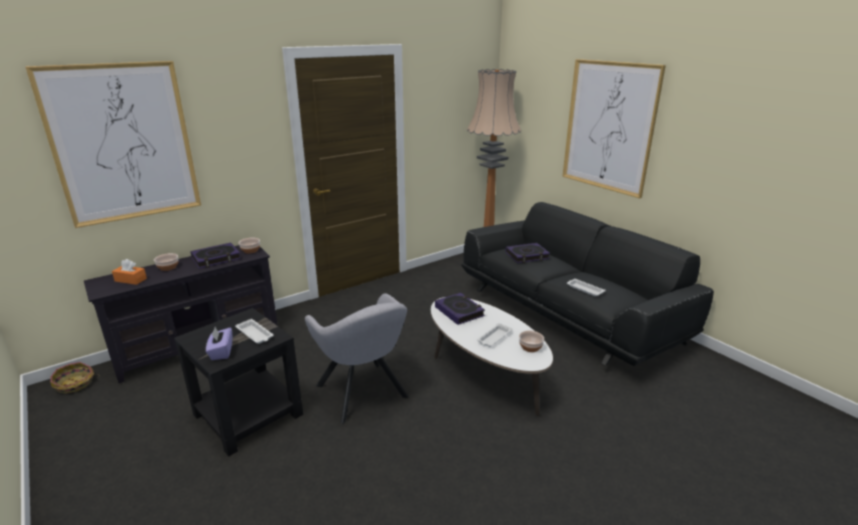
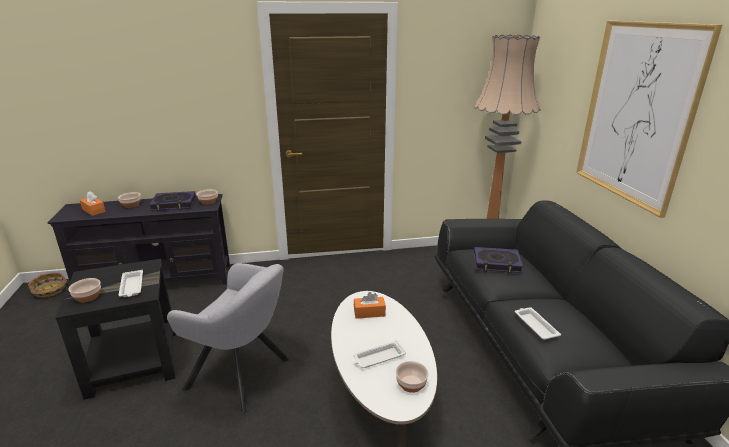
camera: 25 degrees right, 0 degrees up
picture [25,61,201,228] -> none
purple tissue box [206,327,232,360] -> bowl [68,278,101,302]
grey armchair [305,293,409,424] -> grey armchair turned 60 degrees counterclockwise [167,263,290,413]
book [435,293,485,325] -> orange tissue box [354,292,386,319]

